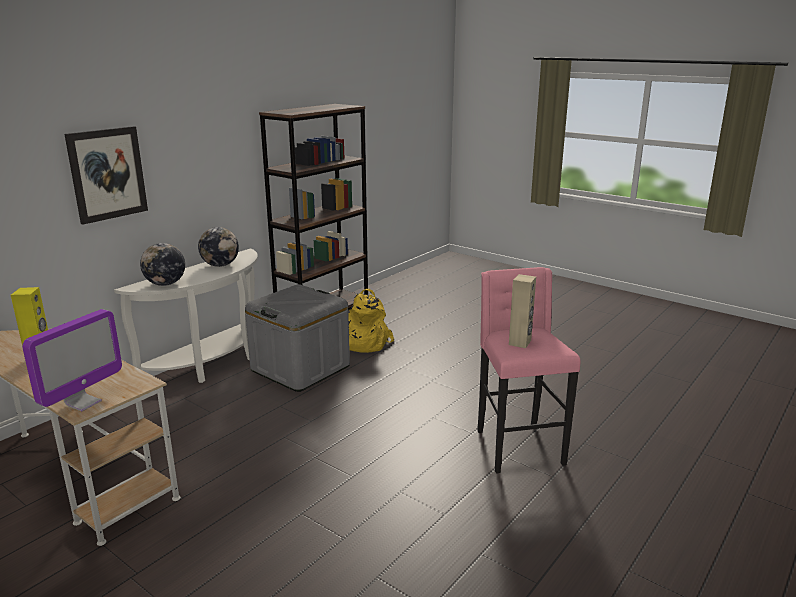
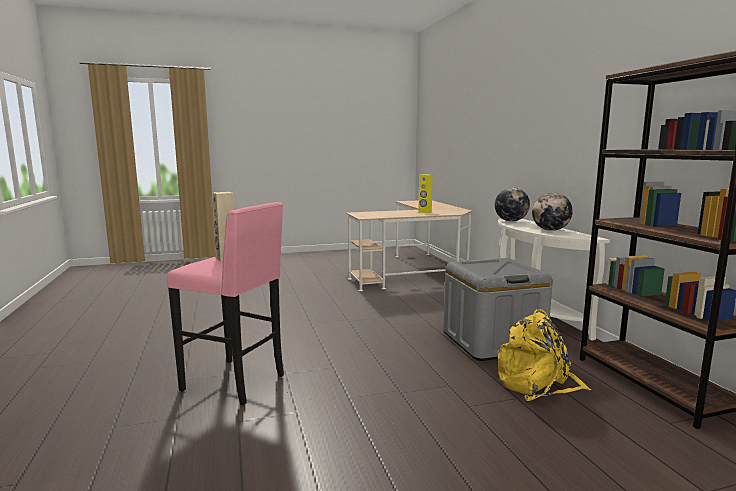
camera: 125 degrees right, 10 degrees down
monitor [22,309,122,411] -> none
picture [64,126,148,225] -> none

